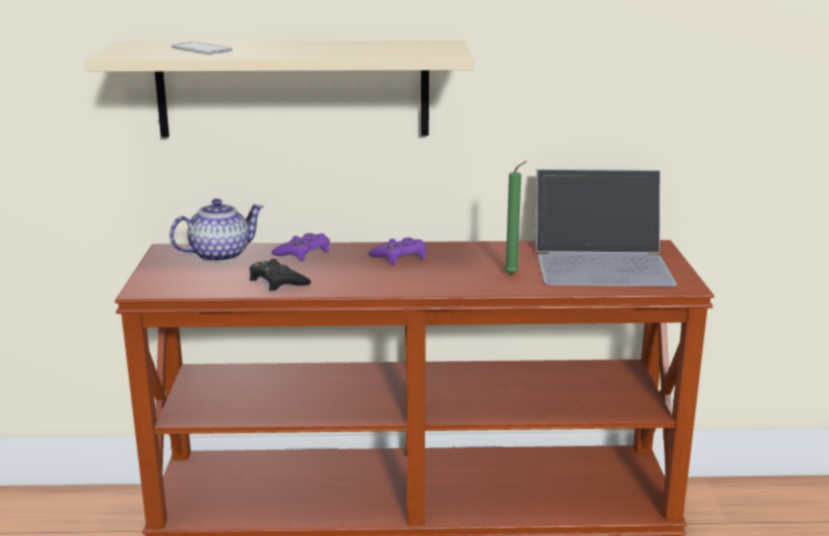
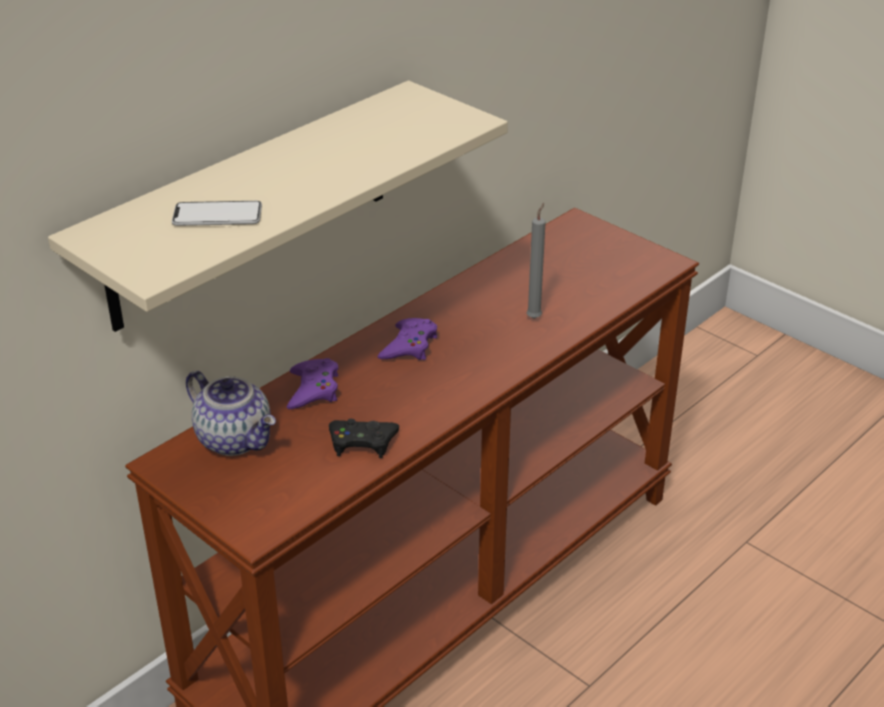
camera: 45 degrees left, 15 degrees up
teapot [170,199,264,262] -> teapot turned 120 degrees clockwise [186,371,276,456]
green candle [504,161,527,275] -> grey candle [526,203,546,319]
laptop [534,169,677,286] -> none

